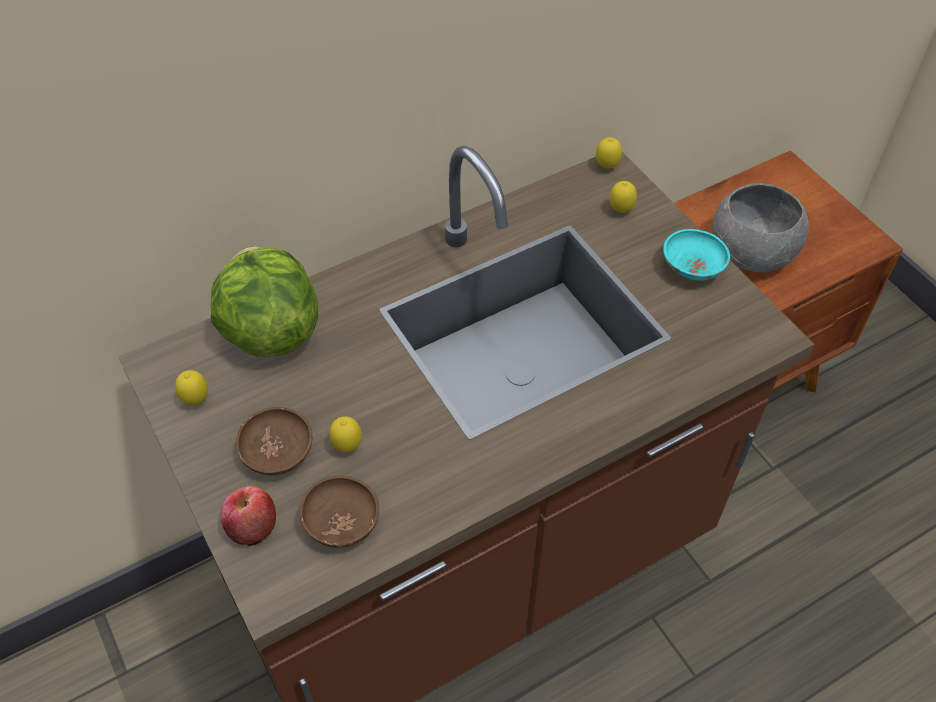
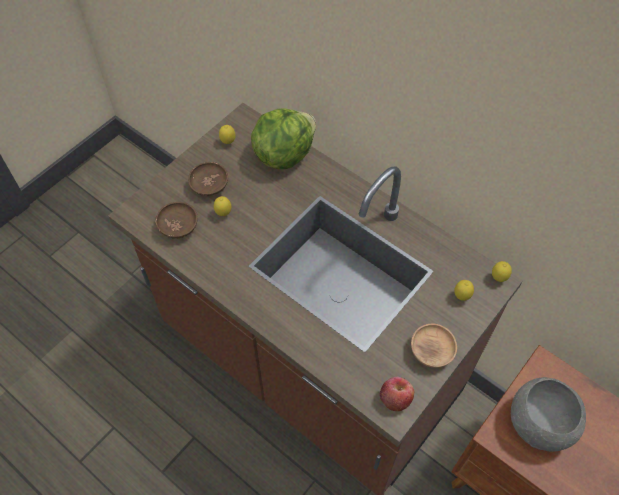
camera: 70 degrees right, 5 degrees up
apple [221,486,276,546] -> apple moved to [380,377,414,411]
turquoise bowl [663,229,730,281] -> brown bowl [411,323,457,368]

